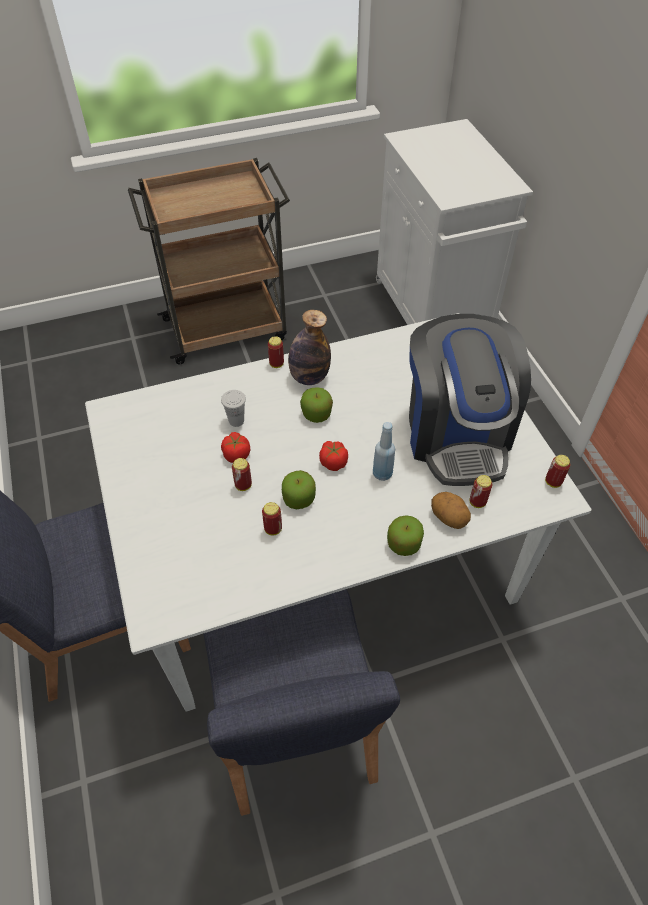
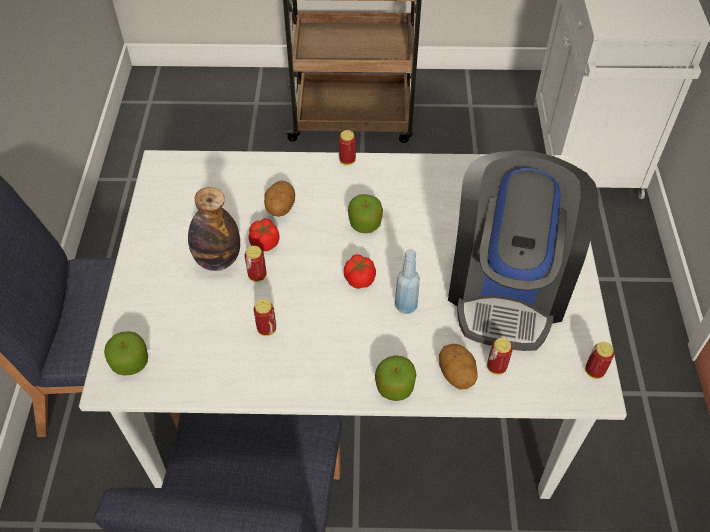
camera: 20 degrees right, 0 degrees up
white cup [221,390,246,427] -> potato [264,180,295,217]
apple [282,470,316,509] -> apple moved to [104,331,148,376]
bottle [288,310,331,385] -> bottle moved to [188,187,240,271]

